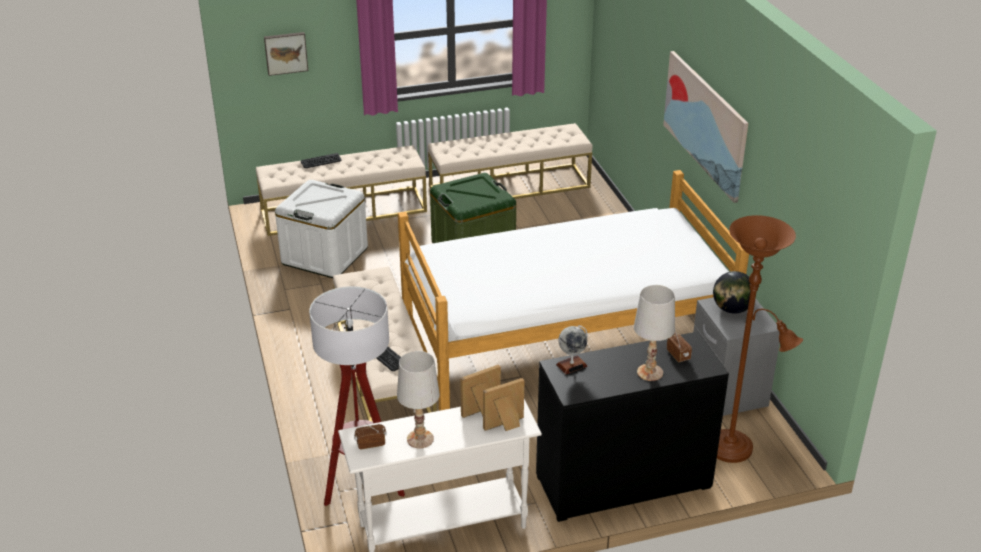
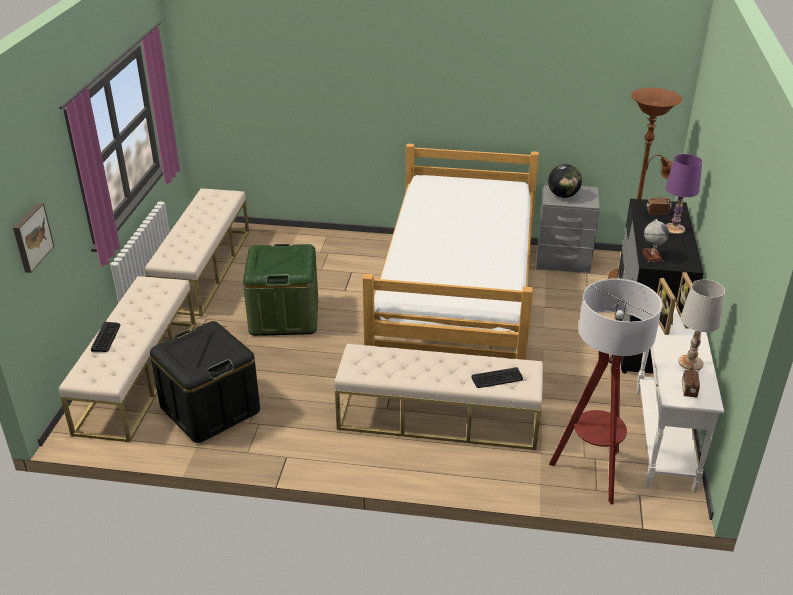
camera: 65 degrees left, 0 degrees up
white storage box [275,180,368,278] -> black storage box [150,321,260,443]
white table lamp [634,285,675,381] -> purple table lamp [666,154,702,234]
picture [663,51,748,203] -> none

